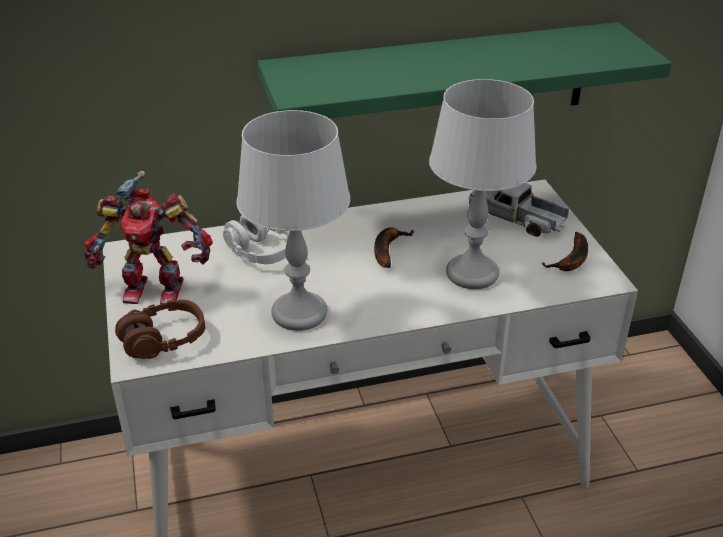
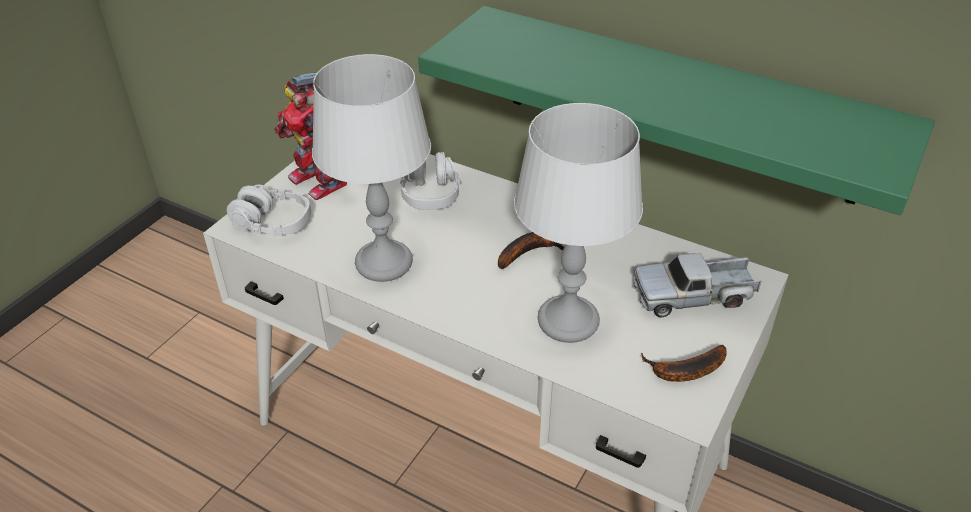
camera: 45 degrees right, 5 degrees up
brown headphones [115,300,205,359] -> grey headphones [227,185,311,236]
toy truck [468,183,569,237] -> toy truck turned 90 degrees counterclockwise [633,253,761,318]

